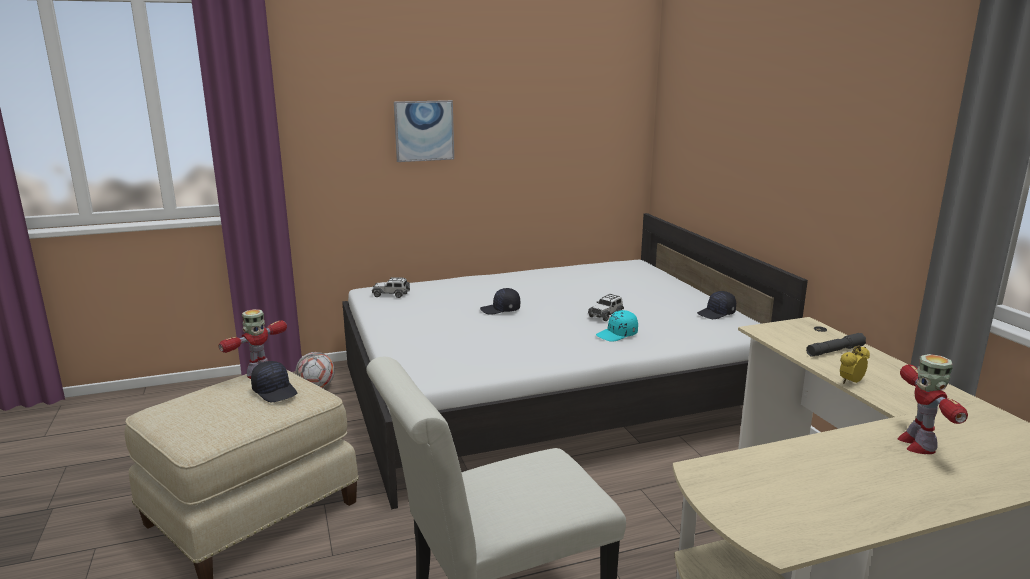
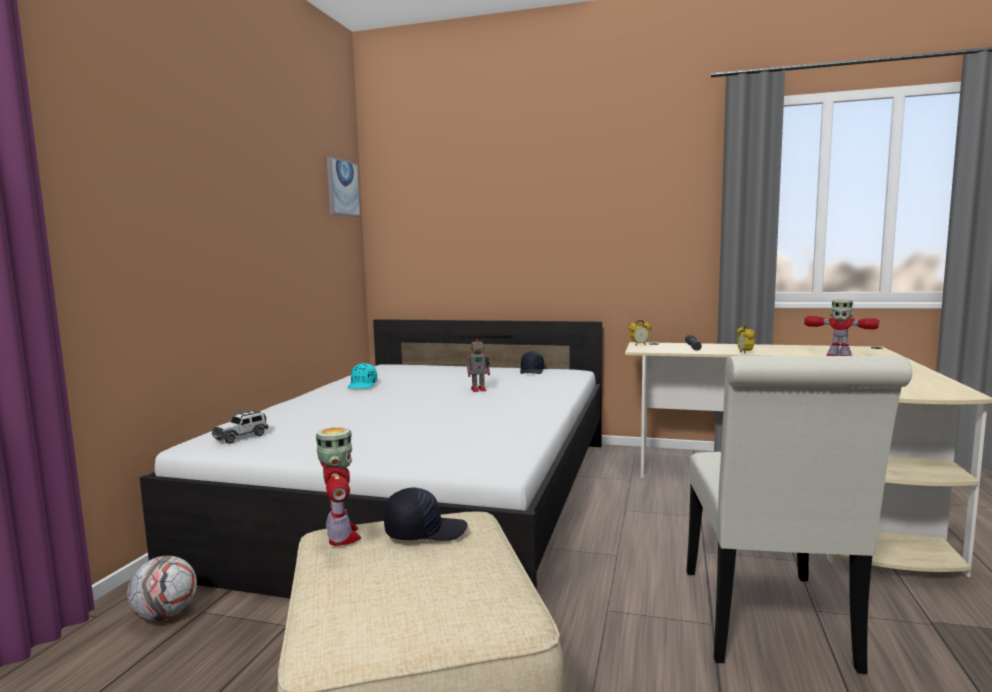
camera: 55 degrees left, 10 degrees down
picture [394,100,454,162] -> picture moved to [327,156,360,217]
black cap [480,288,520,315] -> none
toy car [588,294,624,321] -> toy robot [467,335,490,392]
turquoise cap [596,310,638,342] -> turquoise cap moved to [347,363,377,389]
none -> alarm clock [628,320,652,346]

